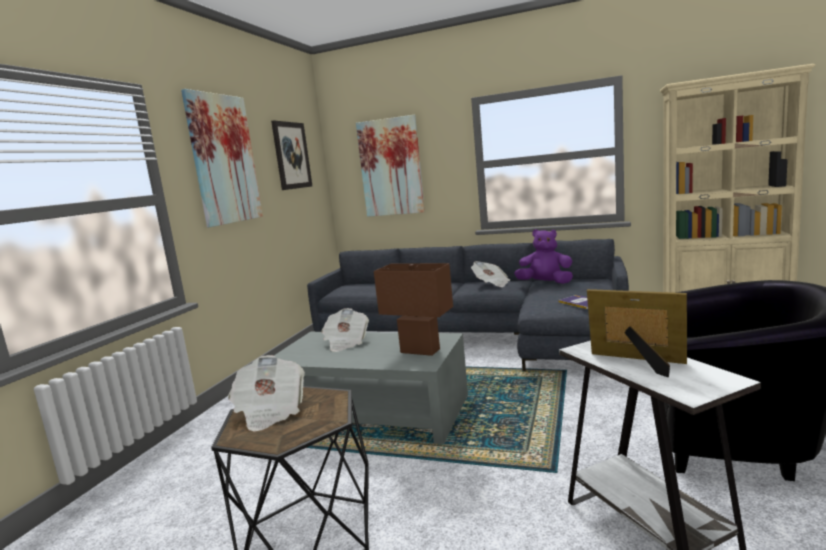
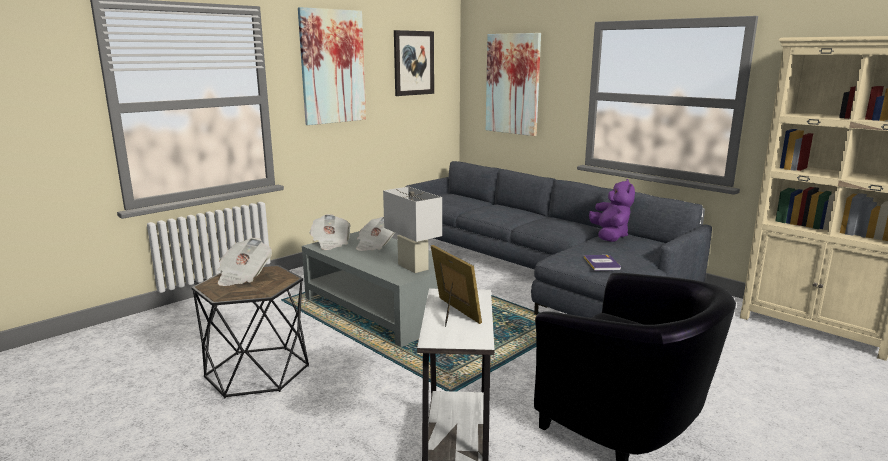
camera: 25 degrees right, 5 degrees up
brown table lamp [374,263,453,356] -> white table lamp [383,187,442,273]
newspaper [471,261,510,287] -> newspaper moved to [309,214,351,250]
purple plush toy [514,229,573,284] -> purple plush toy turned 45 degrees clockwise [589,179,635,242]

